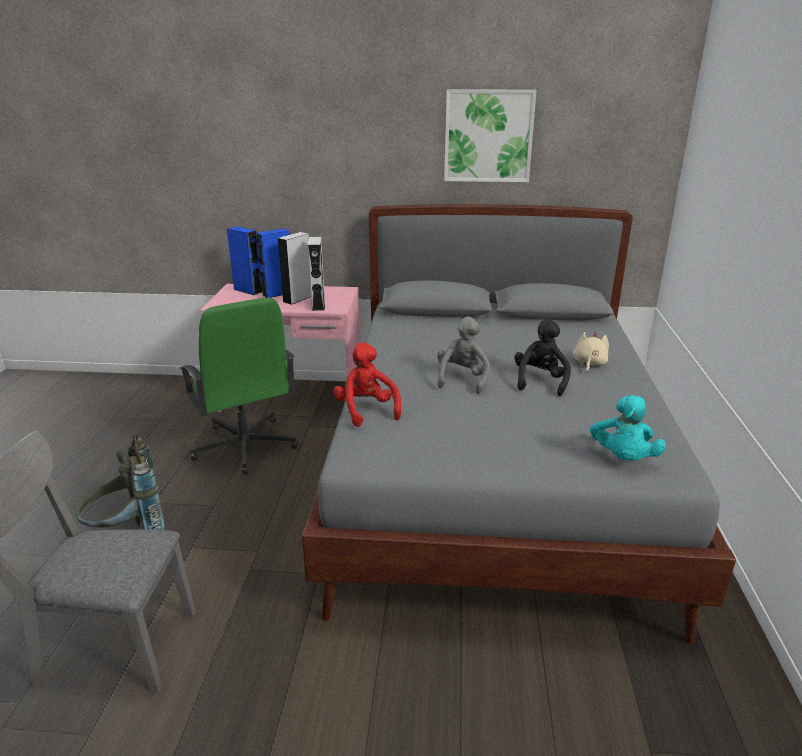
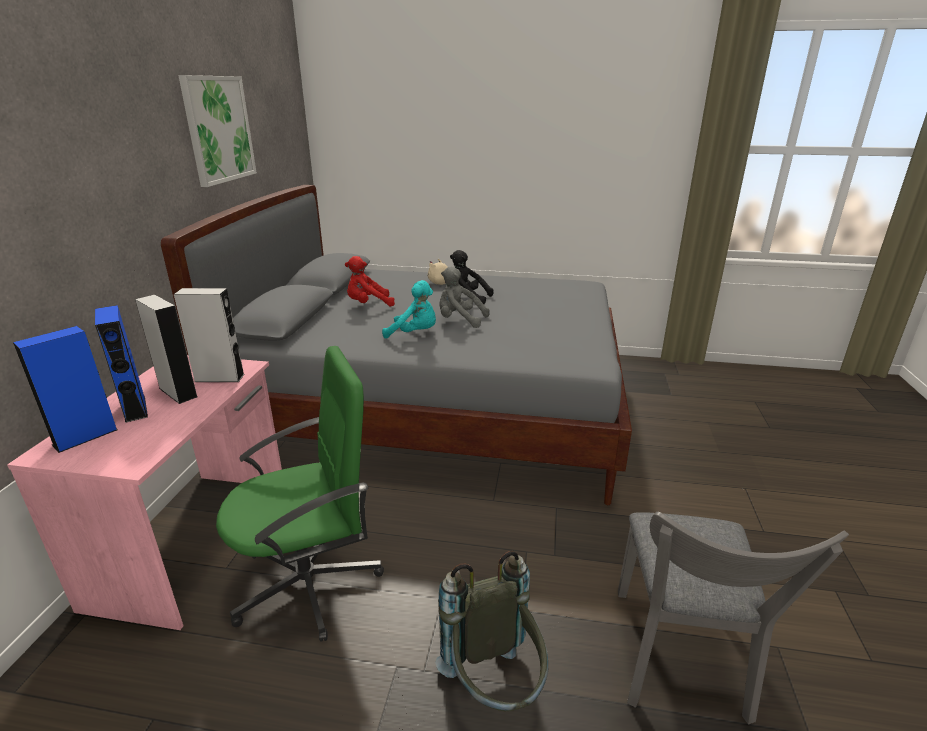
camera: 85 degrees left, 0 degrees up
red plush toy [333,342,401,427] -> red plush toy moved to [345,256,395,307]
turquoise plush toy [590,395,666,461] -> turquoise plush toy moved to [382,280,436,339]

